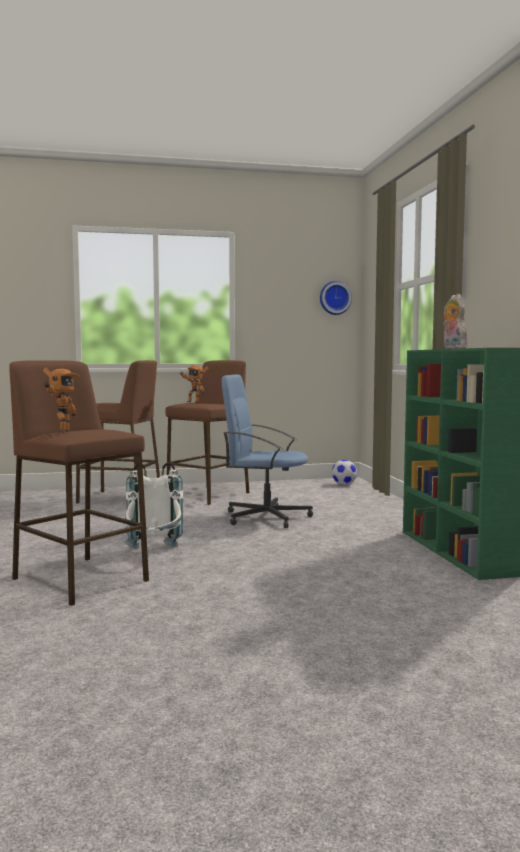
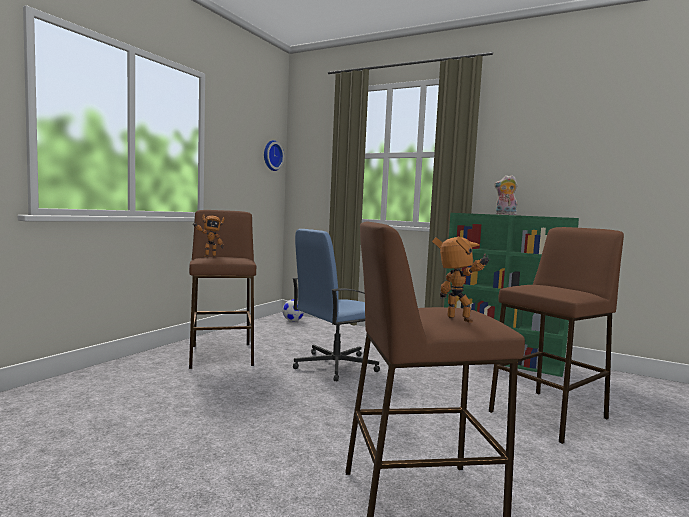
camera: 50 degrees left, 0 degrees up
brown stool [76,360,160,504] -> brown stool moved to [489,227,624,444]
white backpack [124,463,183,549] -> none

